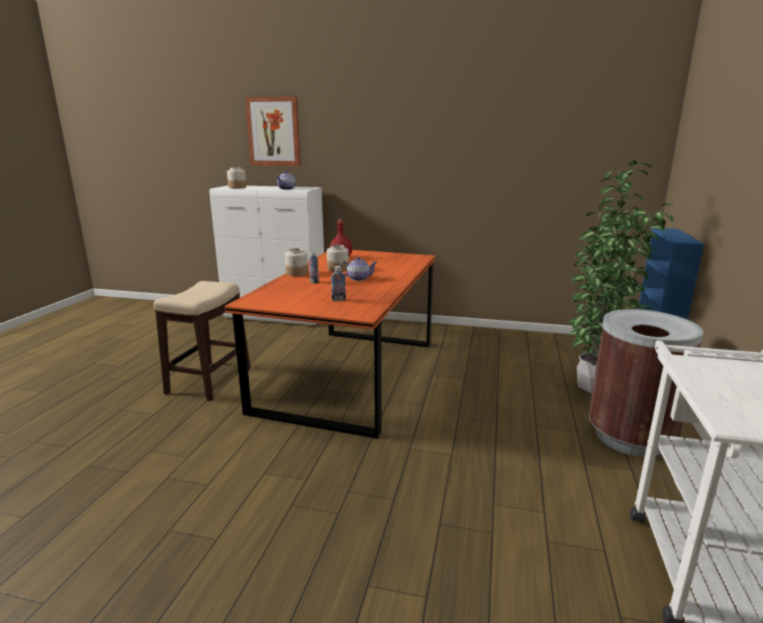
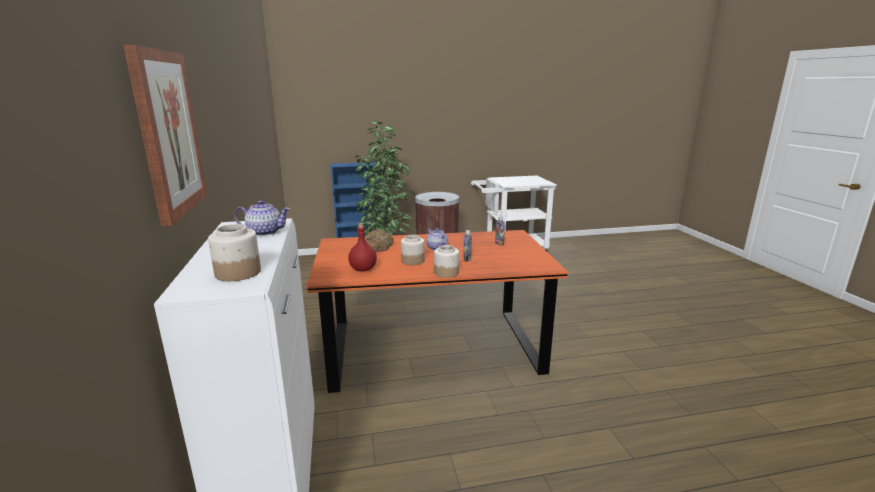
camera: 115 degrees left, 0 degrees up
stool [153,281,251,401] -> none
none -> bread [364,229,394,252]

